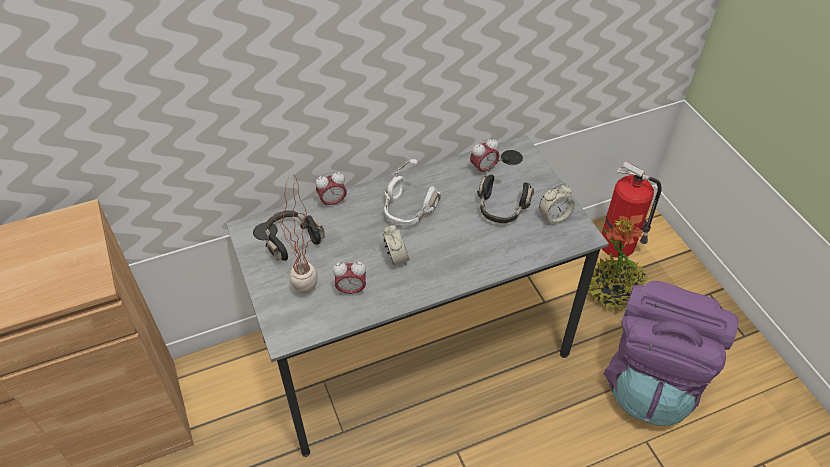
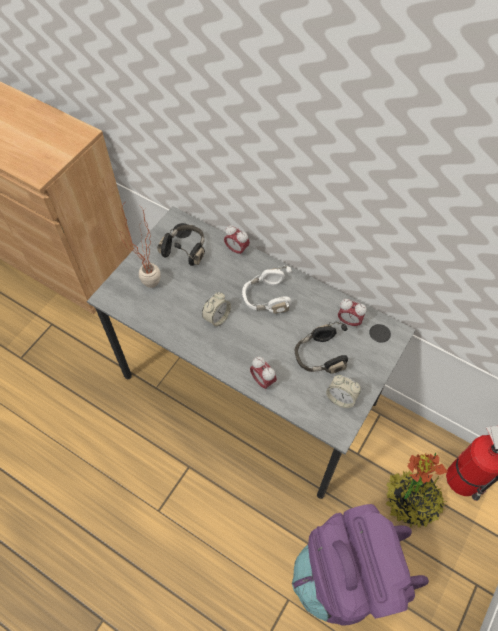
camera: 55 degrees right, 10 degrees up
alarm clock [333,261,366,295] -> alarm clock moved to [250,357,277,391]

